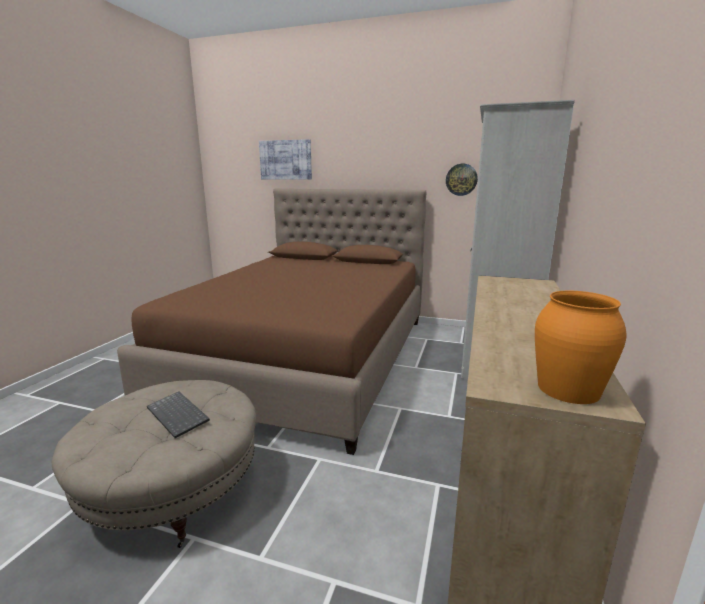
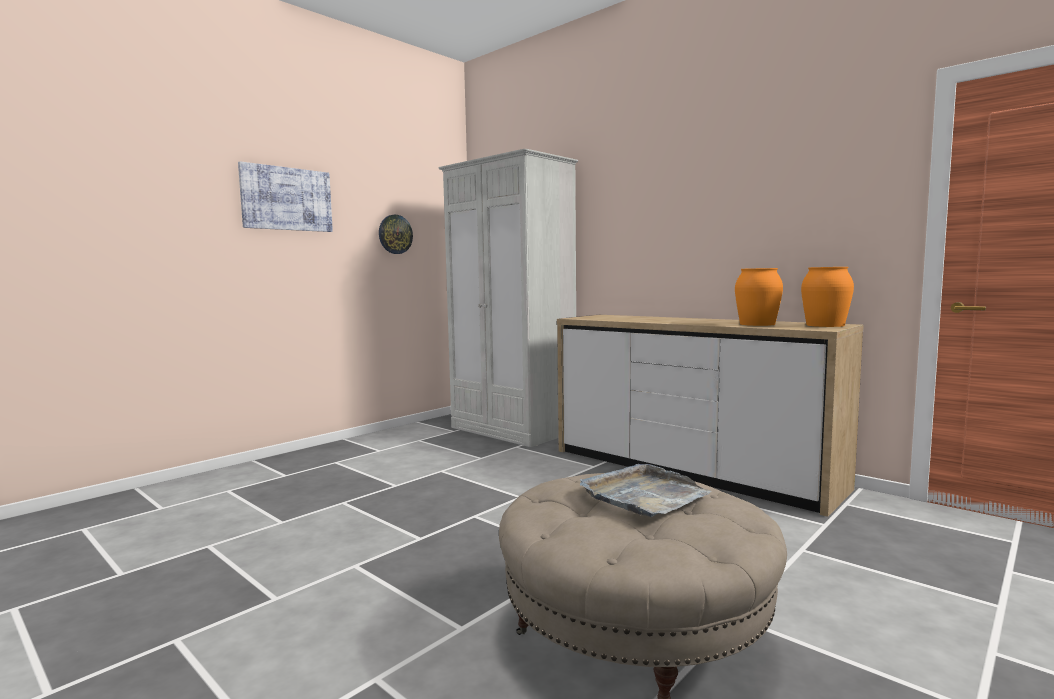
camera: 65 degrees left, 10 degrees down
brown bed [117,188,426,455] -> none
keyboard [147,392,210,438] -> grey tray [580,464,712,517]
picture [259,139,312,179] -> picture moved to [238,161,333,232]
none -> orange vase [735,268,783,326]

